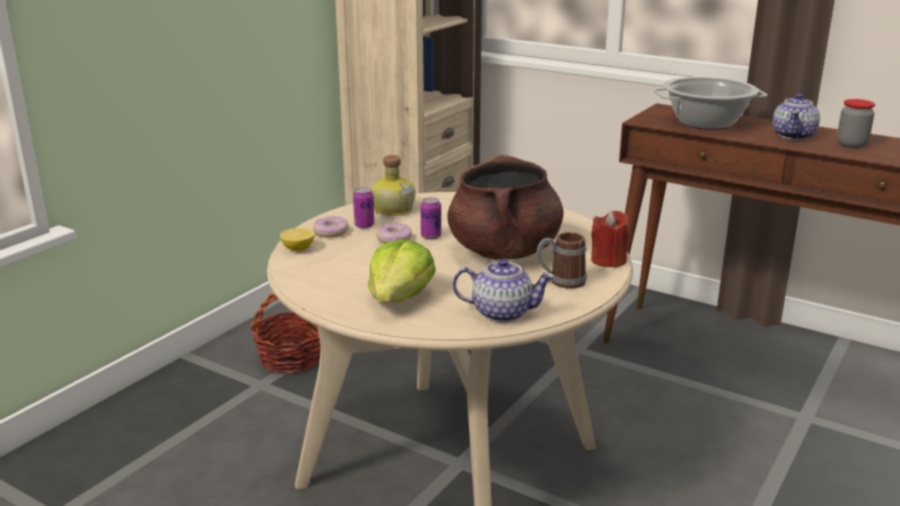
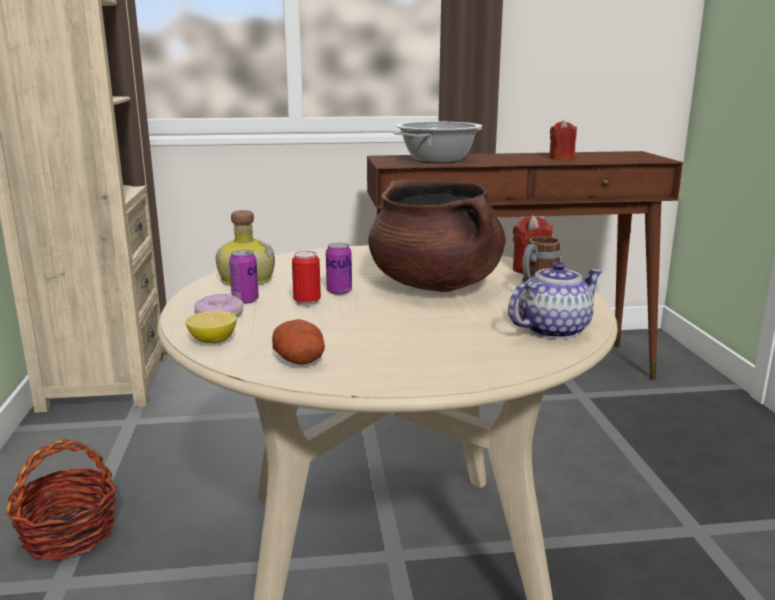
camera: 40 degrees left, 5 degrees down
lettuce [368,240,436,303] -> none
donut [376,223,412,244] -> can [292,251,321,307]
teapot [773,94,820,140] -> none
jar [837,99,875,148] -> red candle [549,120,577,159]
none -> potato [272,319,325,365]

